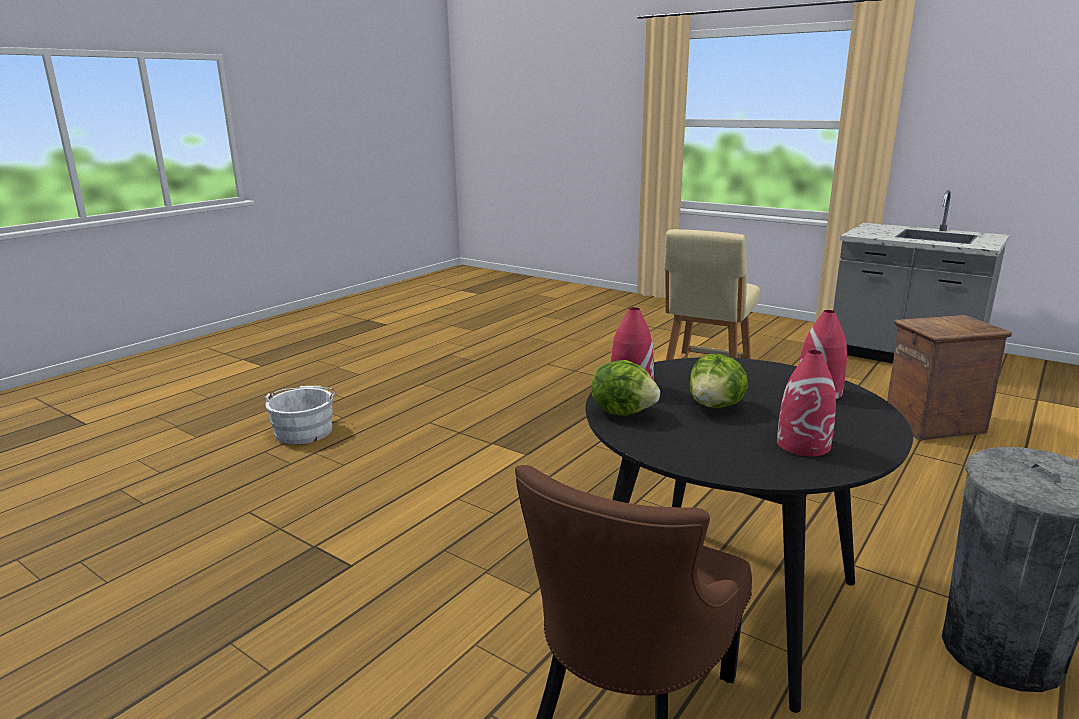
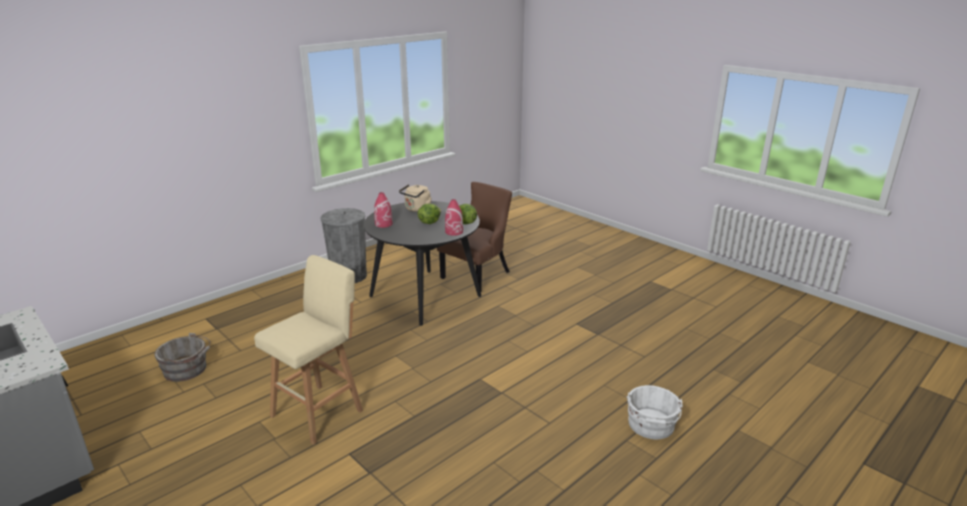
camera: 170 degrees left, 5 degrees up
red vase [777,350,836,456] -> beige kettle [399,184,432,212]
crate [887,315,1012,440] -> grey bucket [155,333,211,382]

